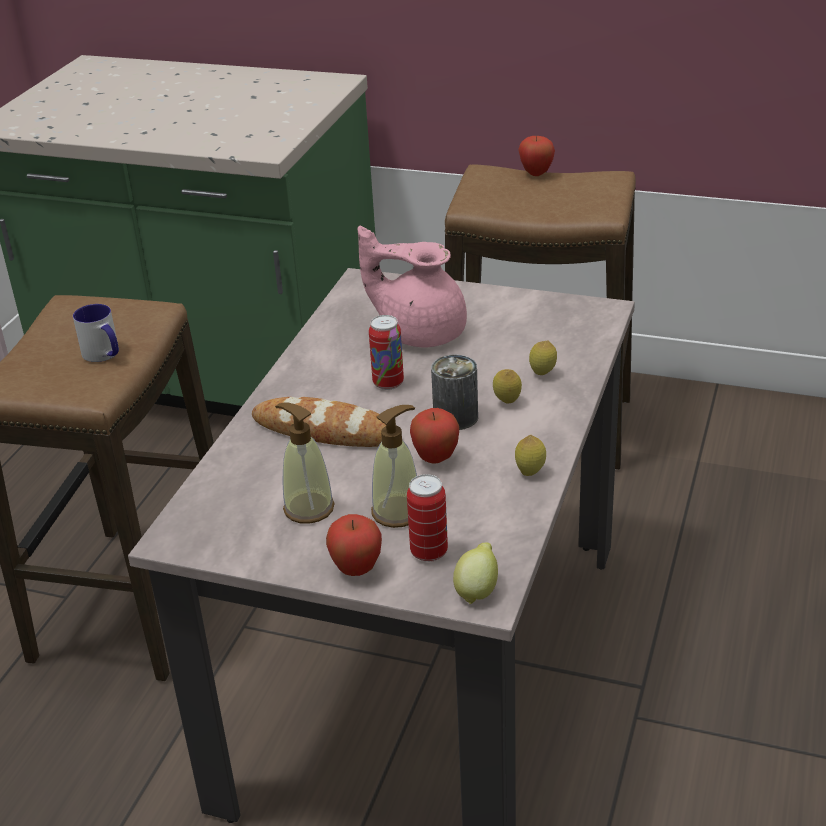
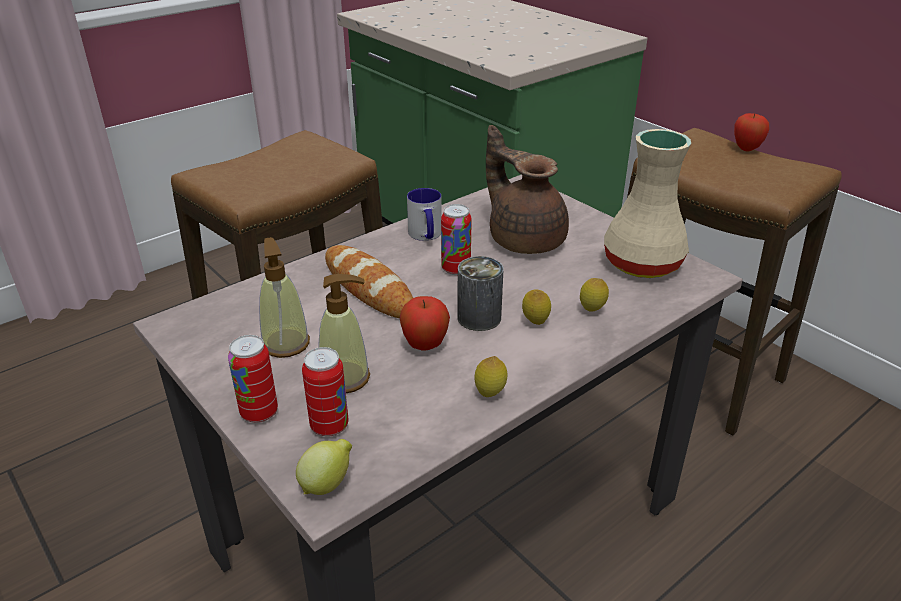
camera: 30 degrees right, 0 degrees up
mug [73,304,119,362] -> mug moved to [407,188,442,241]
apple [326,514,382,576] -> can [228,335,278,423]
pink teapot [358,226,467,347] -> brown teapot [486,125,569,254]
none -> beige vase [604,129,691,278]

